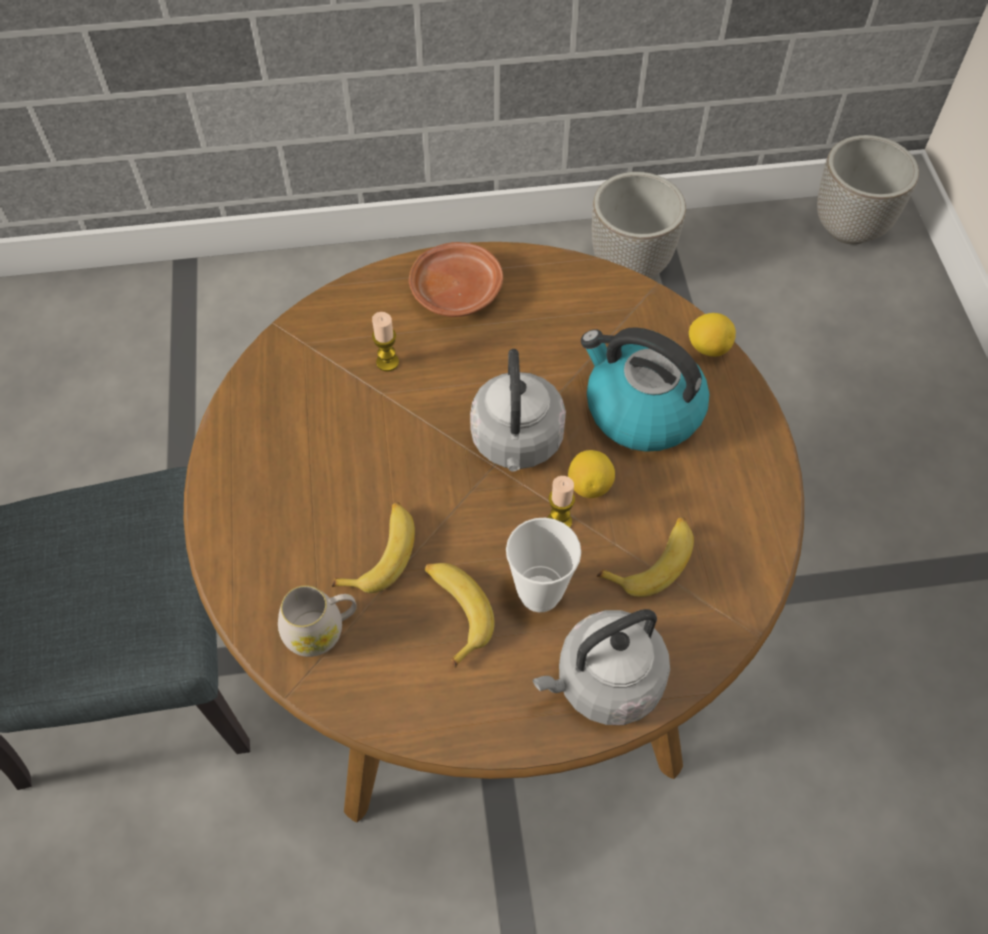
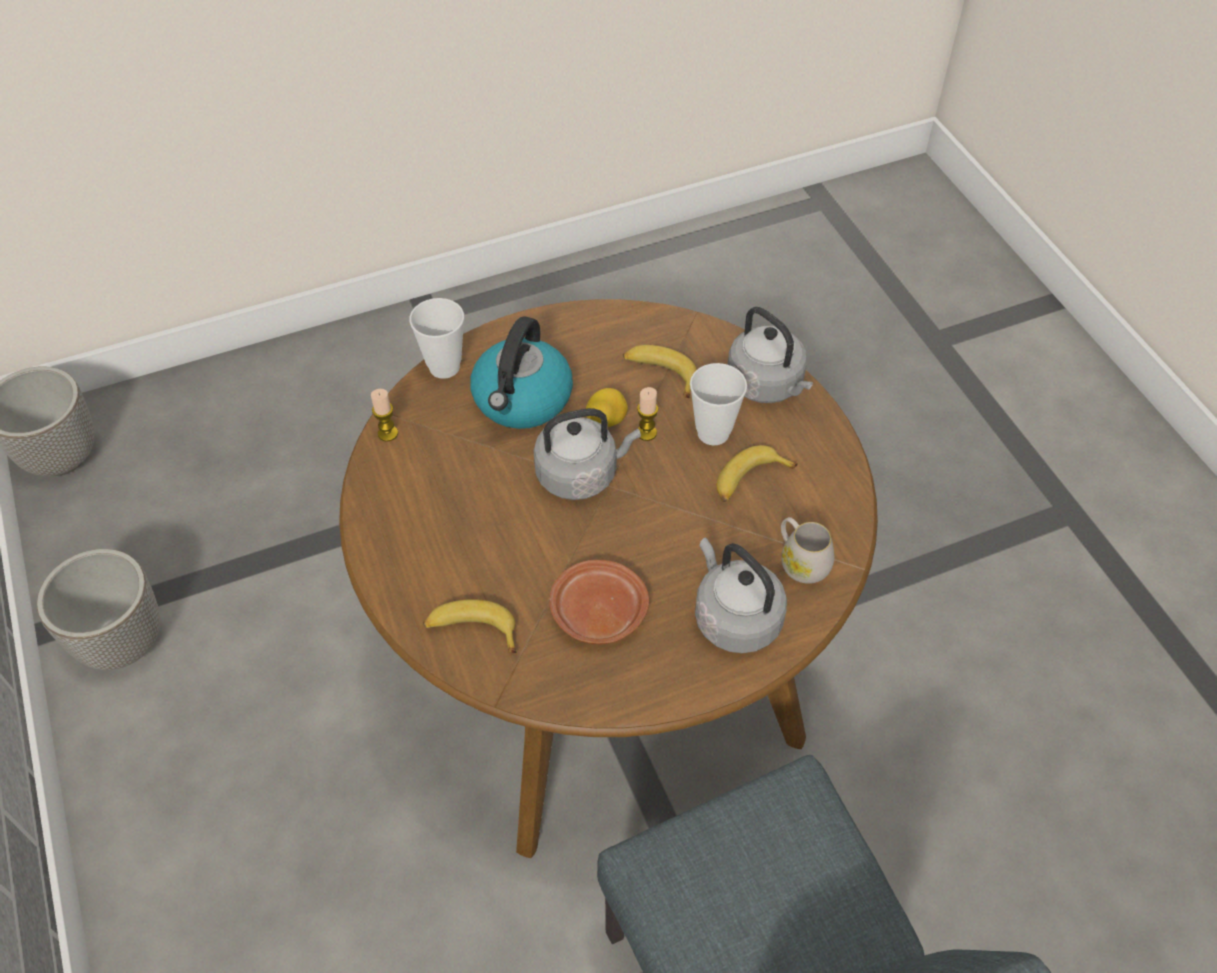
camera: 105 degrees left, 5 degrees down
banana [332,502,415,593] -> banana moved to [423,599,517,653]
candle [372,312,399,371] -> candle moved to [371,389,398,442]
brown plate [409,242,503,317] -> brown plate moved to [549,560,649,644]
lemon [689,313,736,357] -> cup [409,298,464,379]
none -> grey kettle [695,537,787,653]

